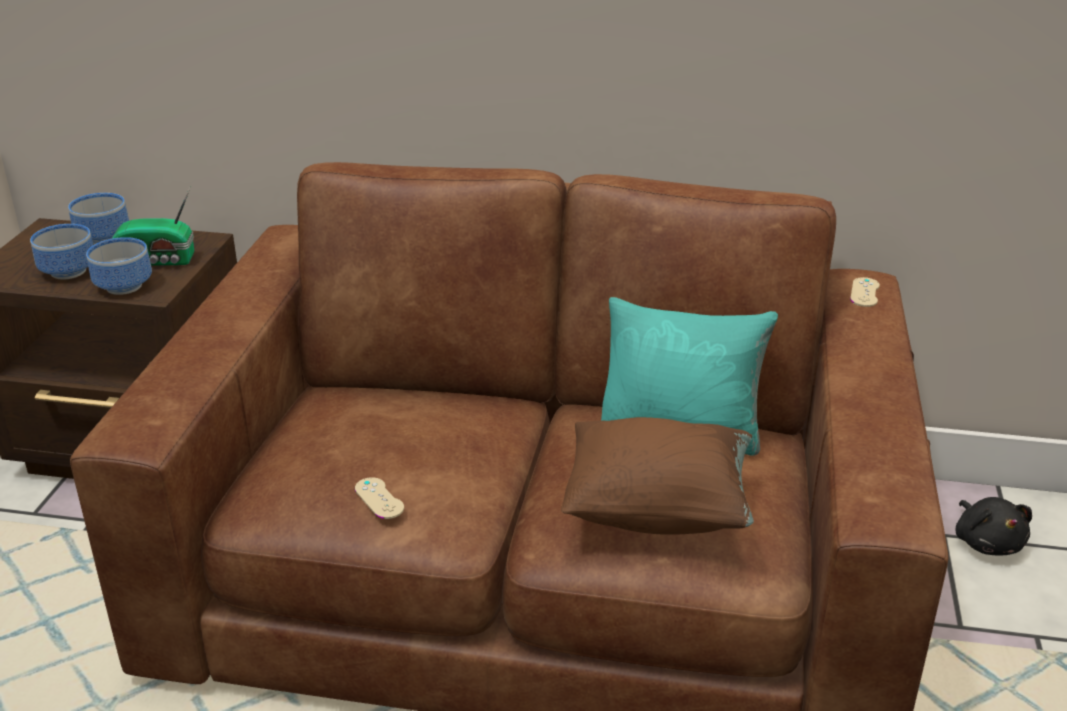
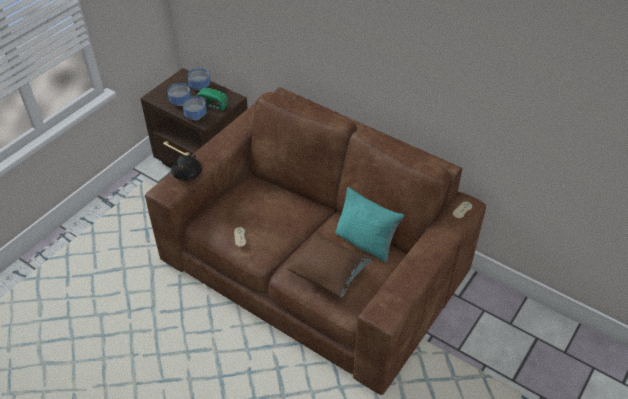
camera: 25 degrees right, 15 degrees up
black plush toy [955,497,1032,555] -> black plush toy moved to [171,155,202,181]

